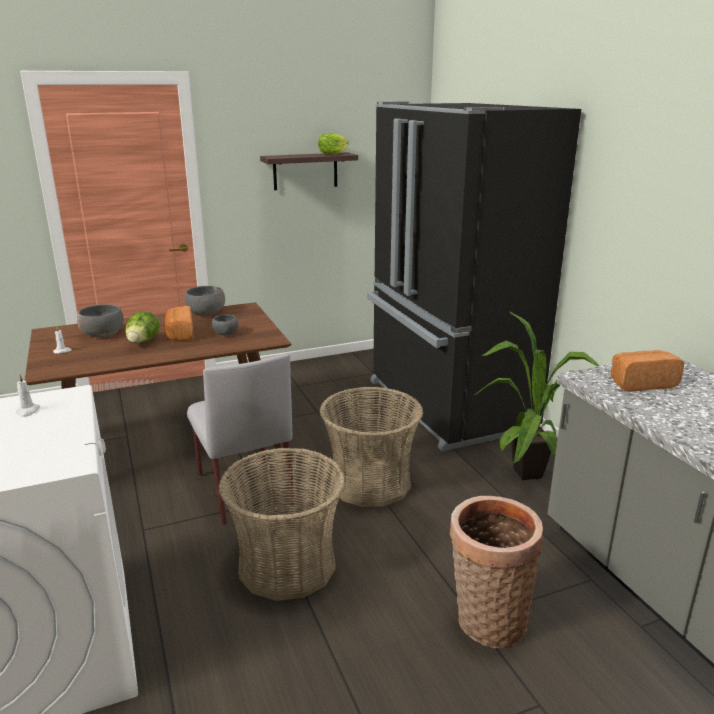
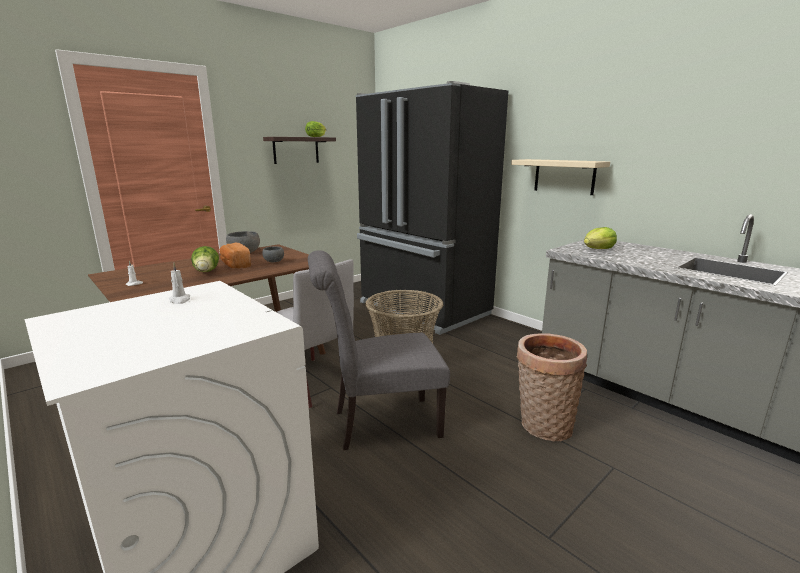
camera: 20 degrees left, 5 degrees down
grey bowl [77,304,124,338] -> none
basket [219,448,346,601] -> grey chair [308,250,450,450]
potted plant [475,312,599,480] -> none
bread [611,350,684,392] -> lettuce [584,227,617,249]
none -> beige shelf [511,159,610,195]

